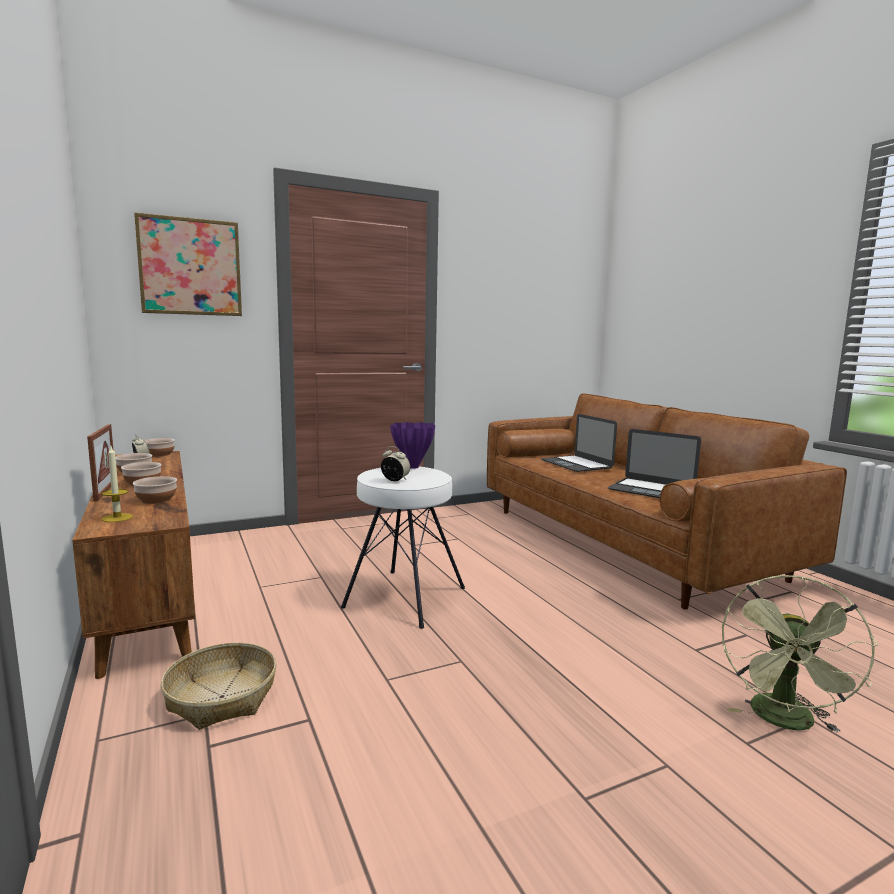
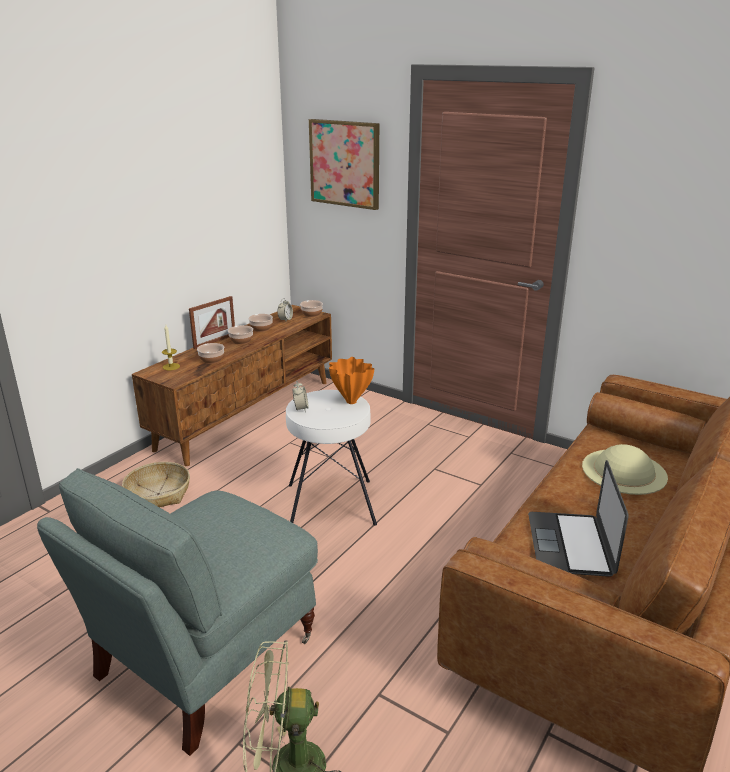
camera: 60 degrees right, 15 degrees up
purple vase [390,422,435,469] -> orange vase [329,357,374,404]
laptop [541,414,617,472] -> beige hat [582,444,668,495]
none -> grey armchair [37,468,318,756]

